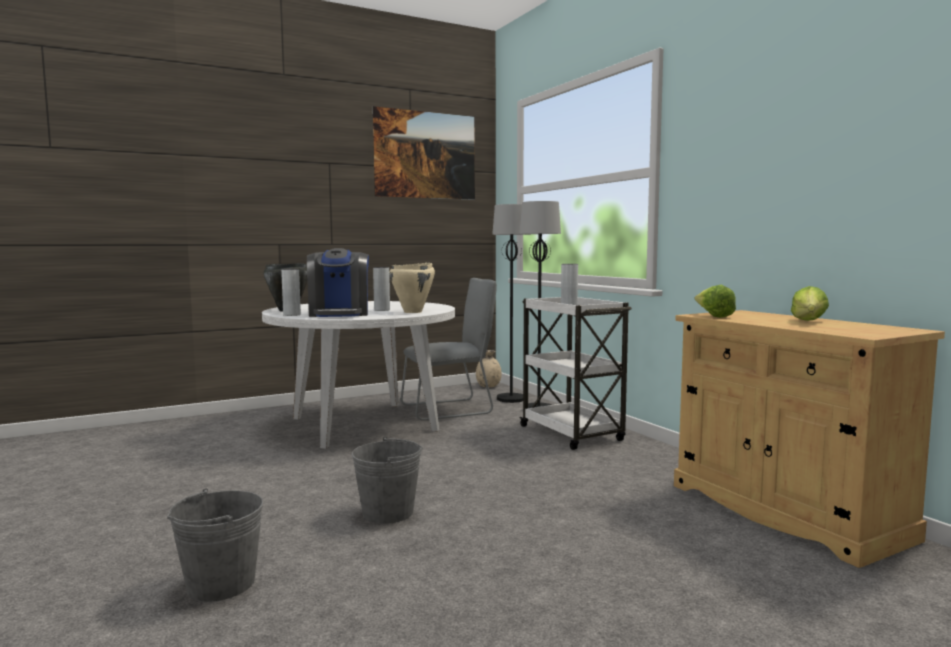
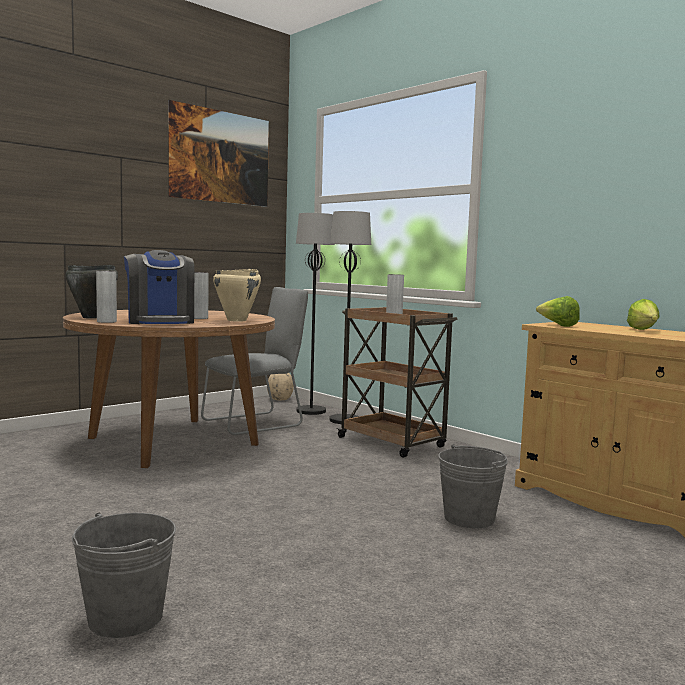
camera: 15 degrees left, 0 degrees up
white dining table [262,301,455,449] -> brown dining table [63,310,275,468]
grey bucket [352,437,423,524] -> grey bucket moved to [438,444,508,529]
white cart [519,297,632,450] -> brown cart [336,307,457,458]

